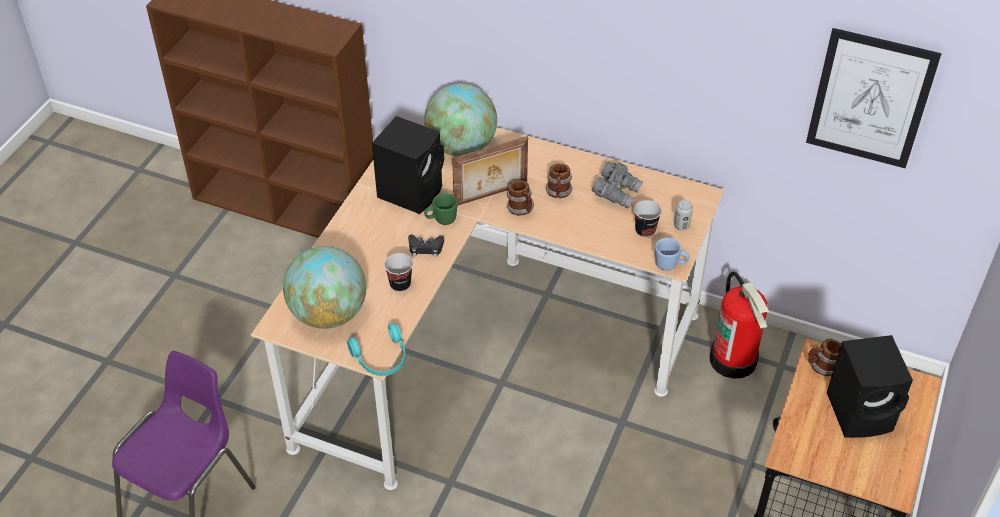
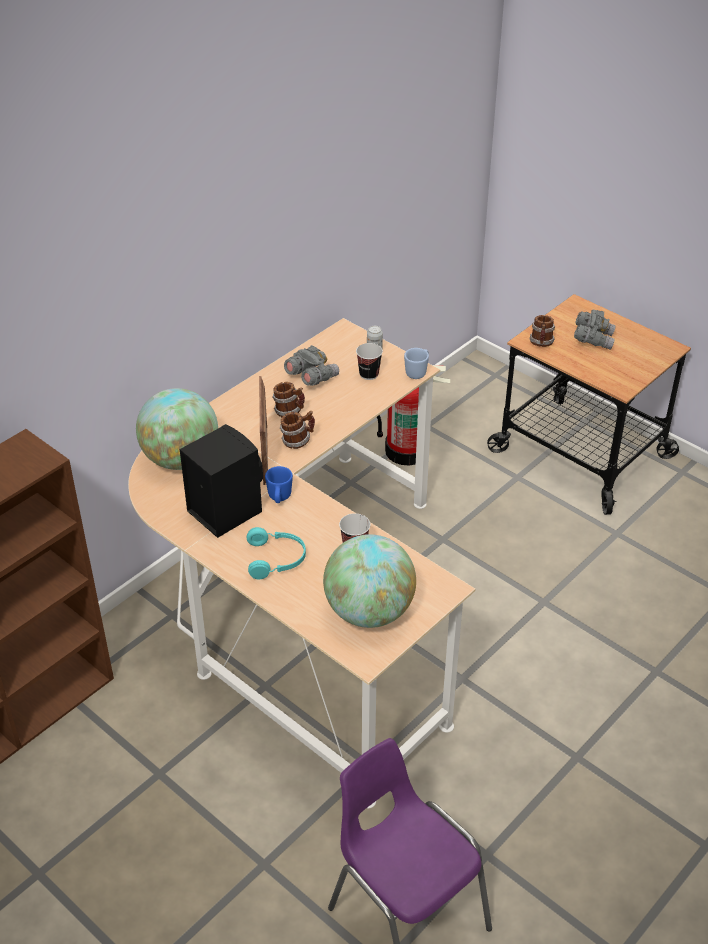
camera: 70 degrees left, 5 degrees down
turquoise headphones [347,323,406,376] -> turquoise headphones moved to [247,527,306,579]
black game controller [408,235,444,257] -> none
green mug [424,193,458,225] -> blue mug [265,466,293,503]
picture [806,28,942,168] -> none
black speaker [827,335,913,438] -> grey binoculars [574,310,616,349]

